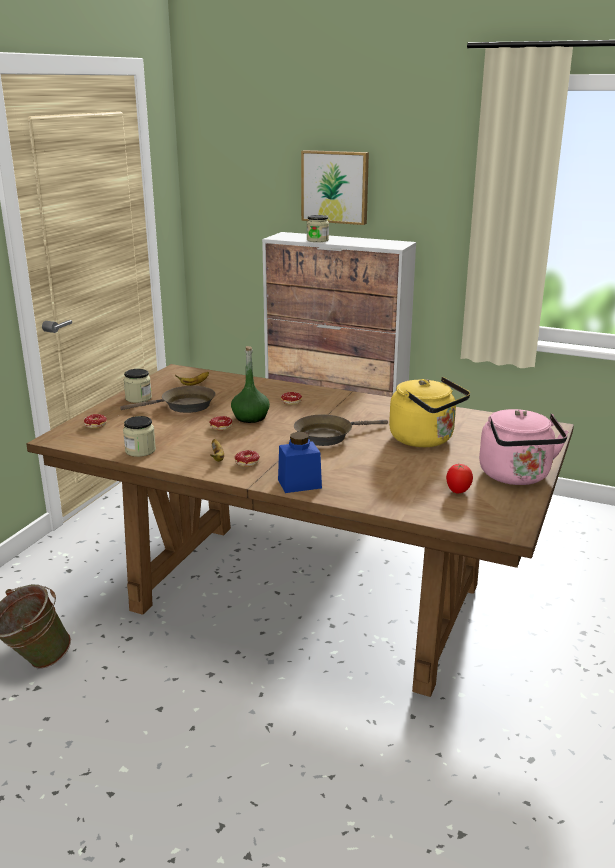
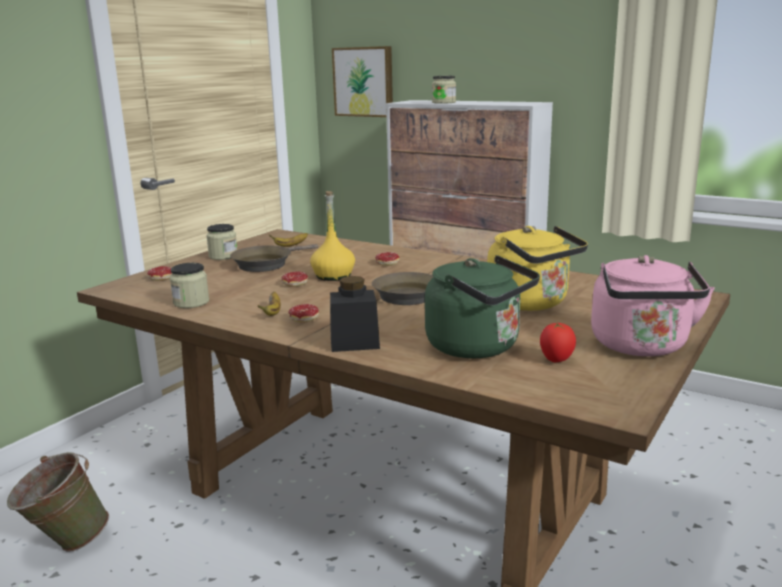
camera: 10 degrees right, 5 degrees down
brown frying pan [120,386,216,413] -> brown frying pan turned 135 degrees clockwise [230,244,318,272]
green bottle [231,346,270,423] -> yellow bottle [310,191,355,281]
blue jar [278,432,322,493] -> black jar [330,276,380,352]
picture [301,150,369,225] -> picture moved to [332,46,393,117]
none -> green kettle [425,255,540,359]

